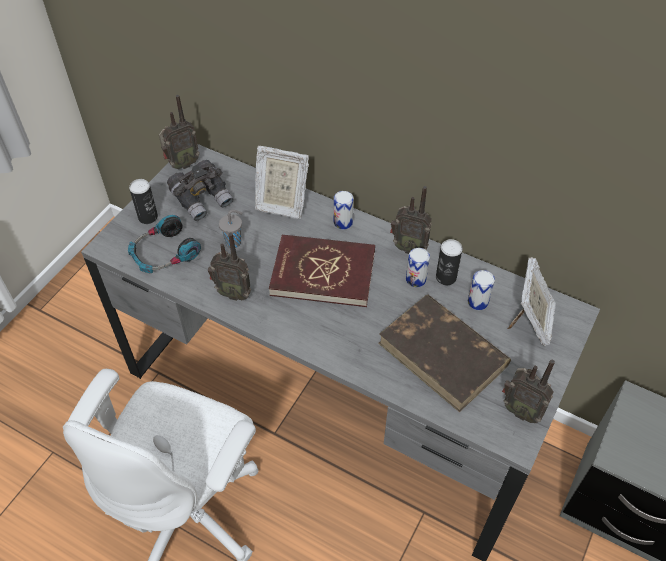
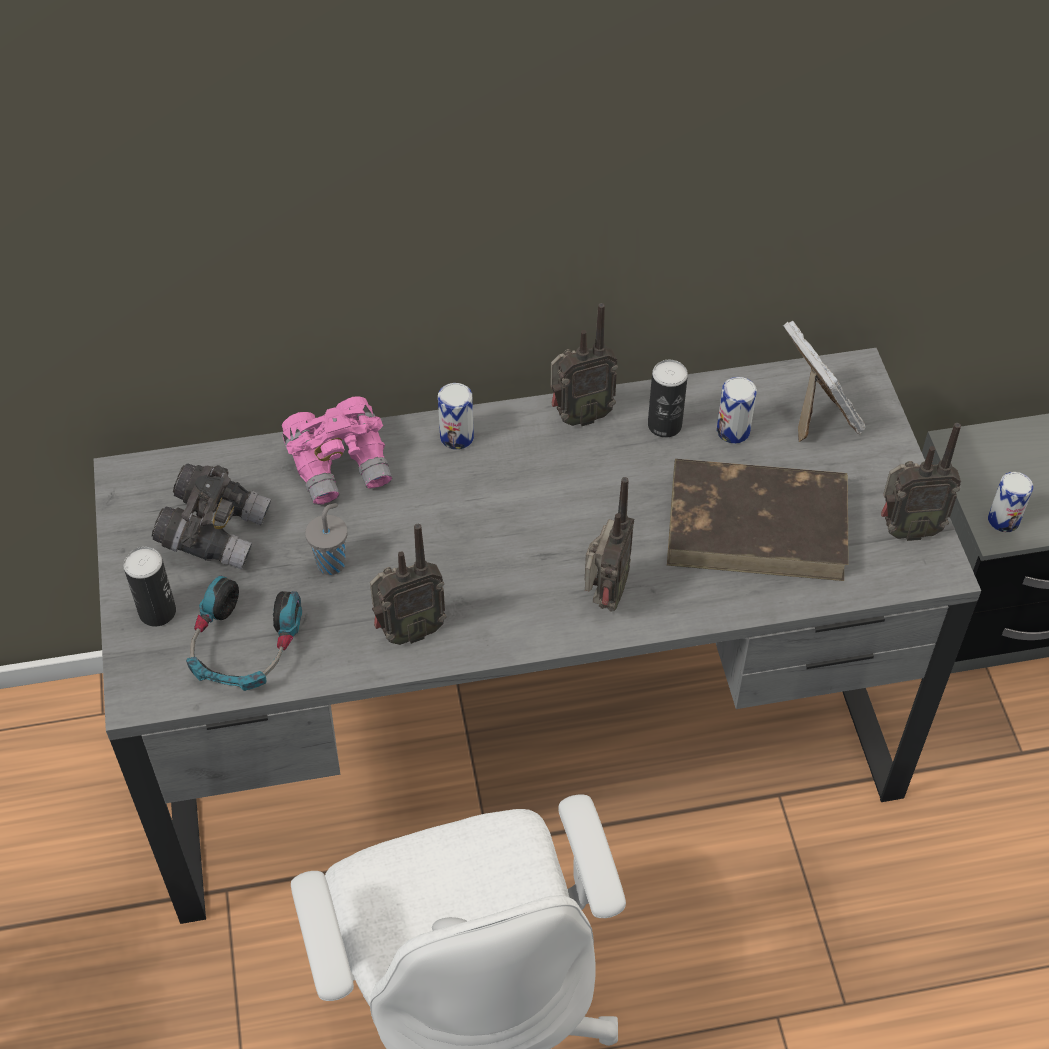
camera: 40 degrees left, 0 degrees up
radio [159,95,200,169] -> radio moved to [585,477,634,612]
picture frame [255,146,309,219] -> pink binoculars [282,396,392,505]
red book [269,235,375,307] -> none
can [406,248,430,287] -> can moved to [988,472,1033,532]

